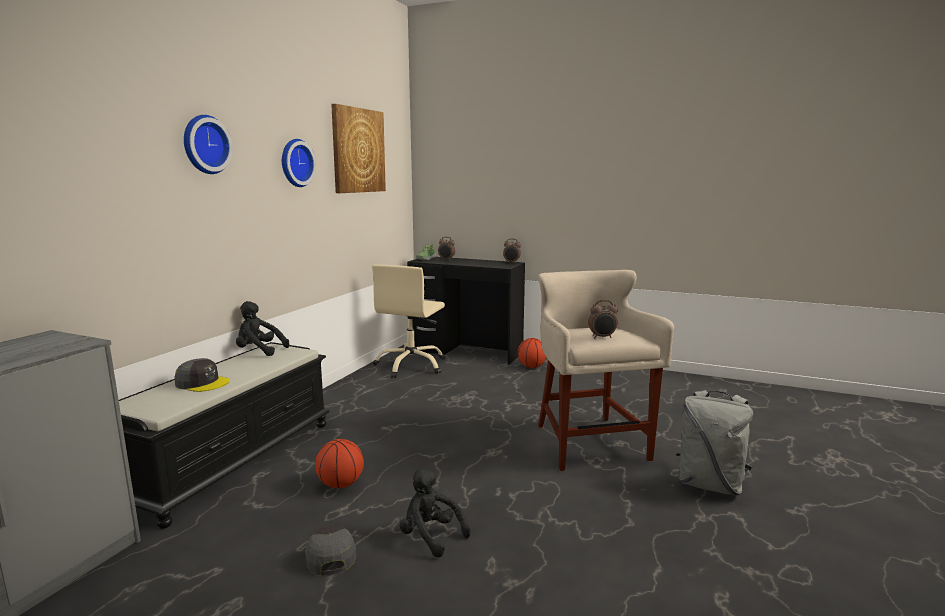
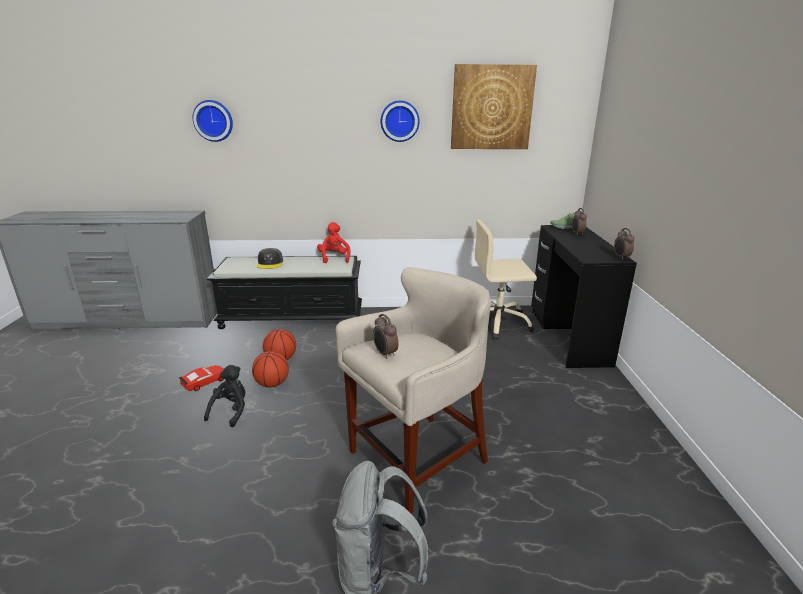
camera: 65 degrees right, 10 degrees up
wall clock [184,115,233,174] -> wall clock moved to [193,100,233,142]
black plush toy [236,301,289,356] -> red plush toy [317,222,351,263]
grey cap [306,525,356,576] -> red toy car [179,365,224,391]
basketball [518,338,547,368] -> basketball moved to [252,351,289,388]

